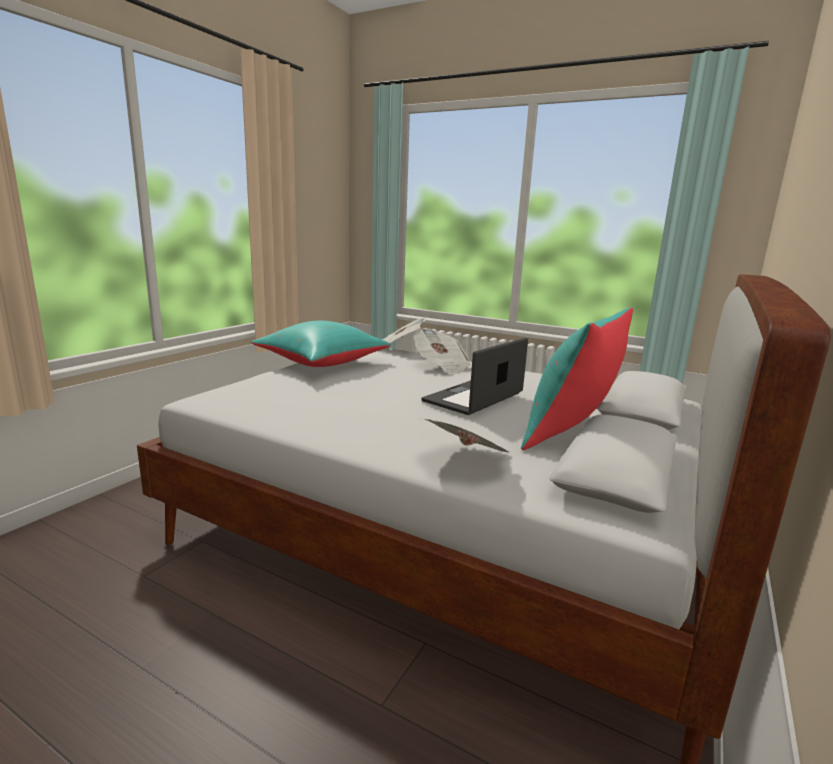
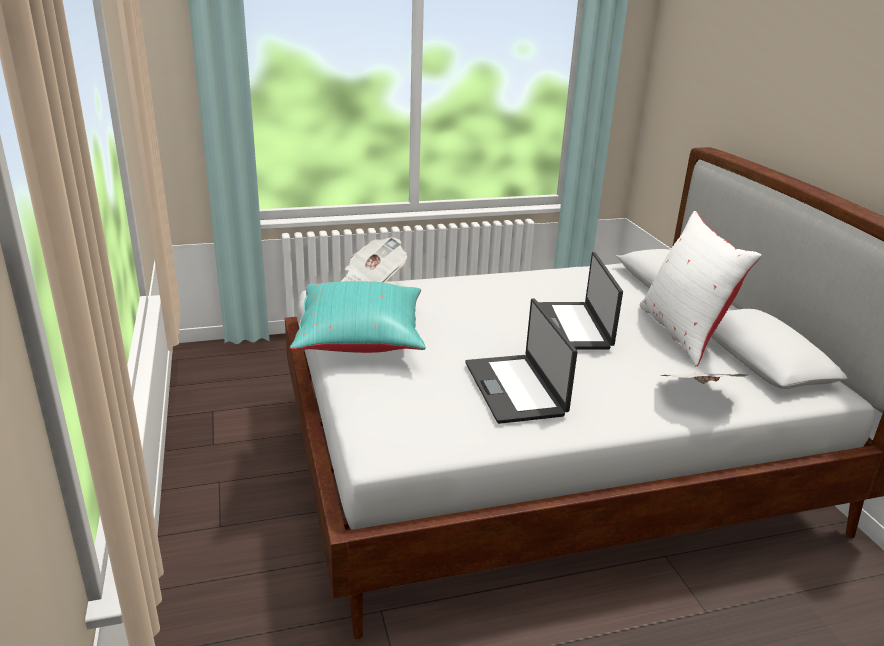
camera: 45 degrees left, 10 degrees up
newspaper [413,328,471,375] -> none
turquoise pillow [521,307,633,450] -> white pillow [640,211,762,366]
none -> laptop [466,298,577,424]

